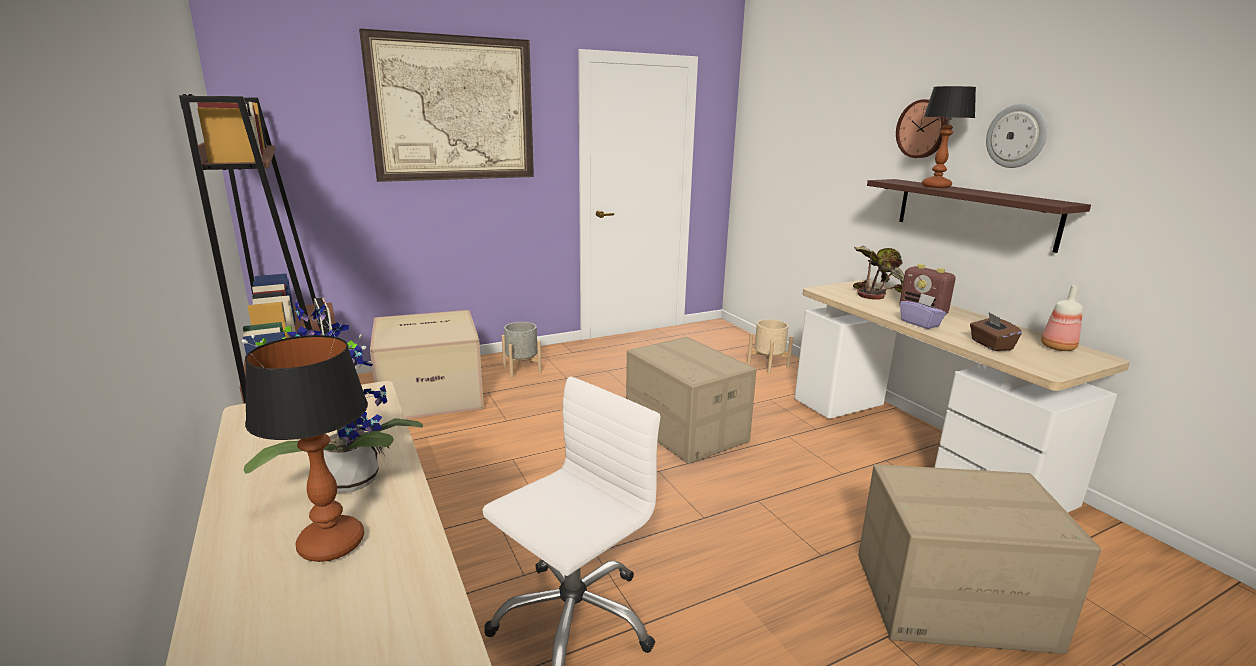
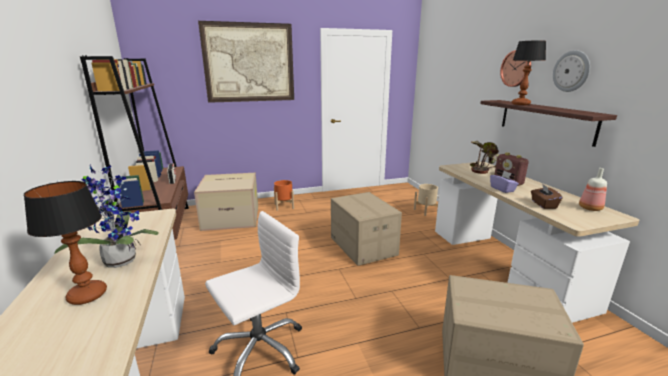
camera: 10 degrees right, 0 degrees up
grey planter [502,322,542,378] -> orange planter [274,180,294,211]

